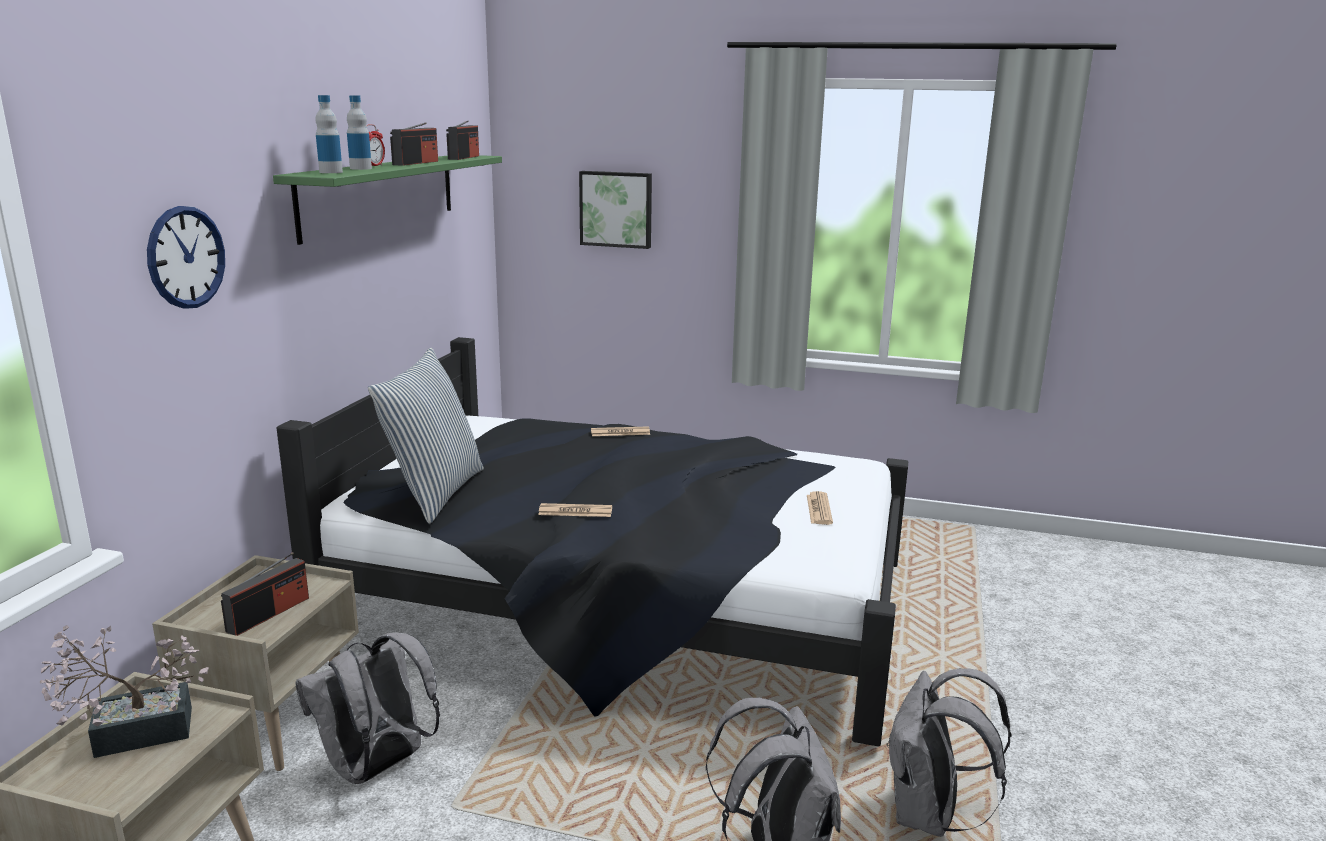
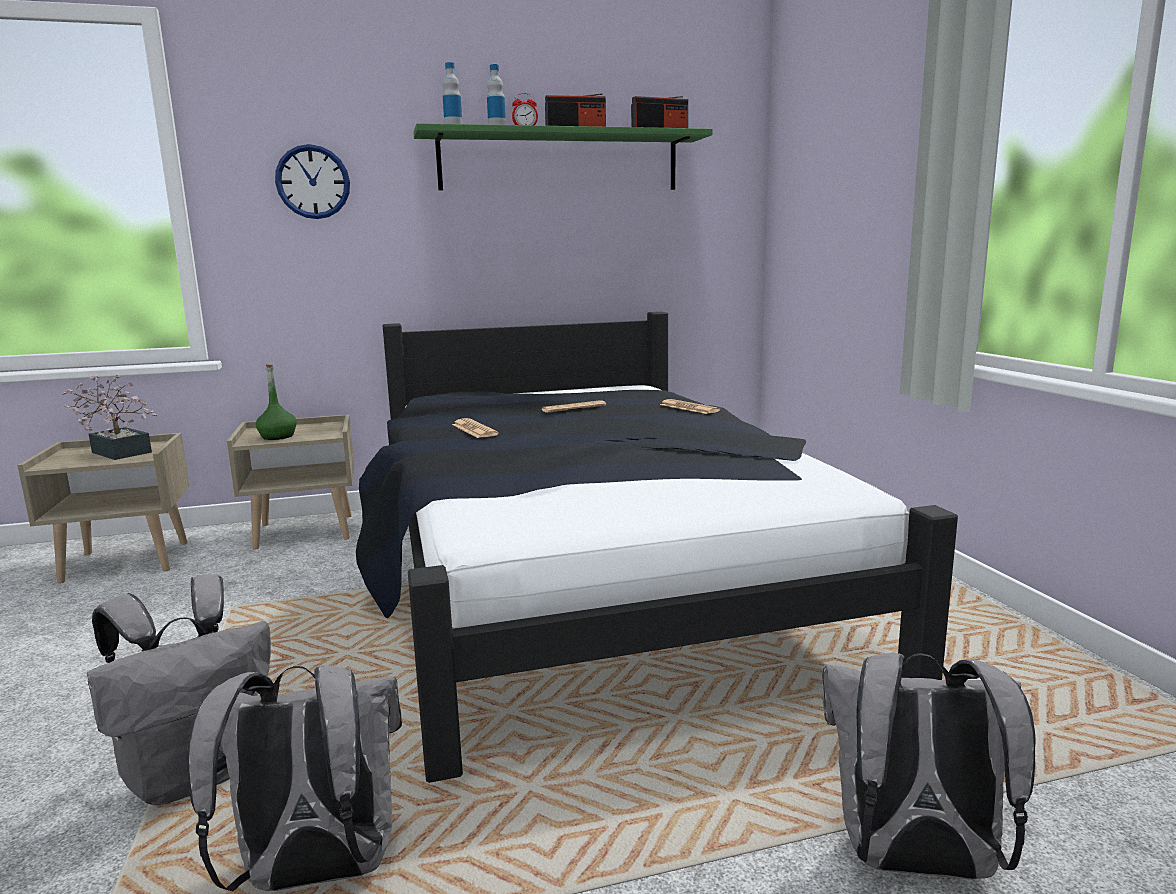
camera: 60 degrees right, 5 degrees down
radio [221,552,309,636] -> green bottle [256,364,297,440]
grey backpack [295,632,440,784] -> grey backpack moved to [822,652,1036,880]
pillow [368,348,484,524] -> none
picture [579,171,652,249] -> none
newspaper [807,491,833,525] -> newspaper moved to [542,400,606,413]

